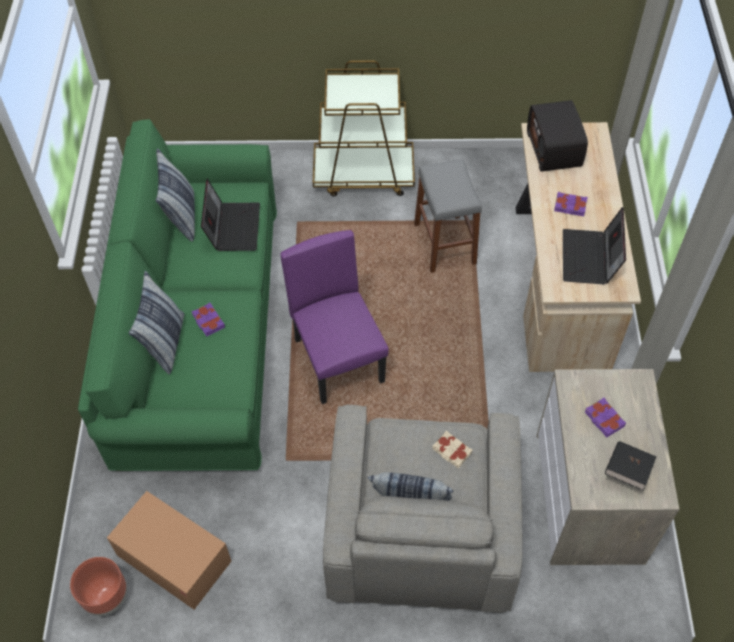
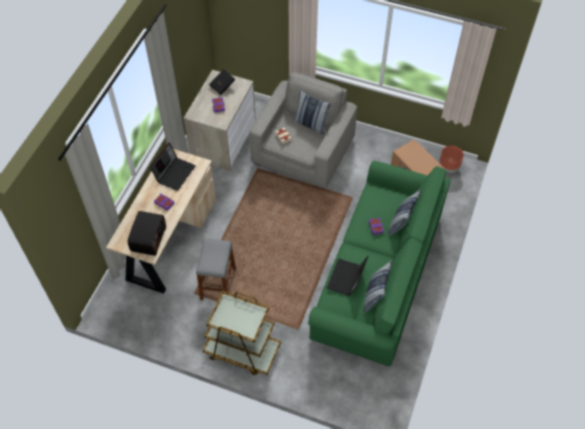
camera: 160 degrees left, 0 degrees up
purple chair [280,230,389,404] -> none

